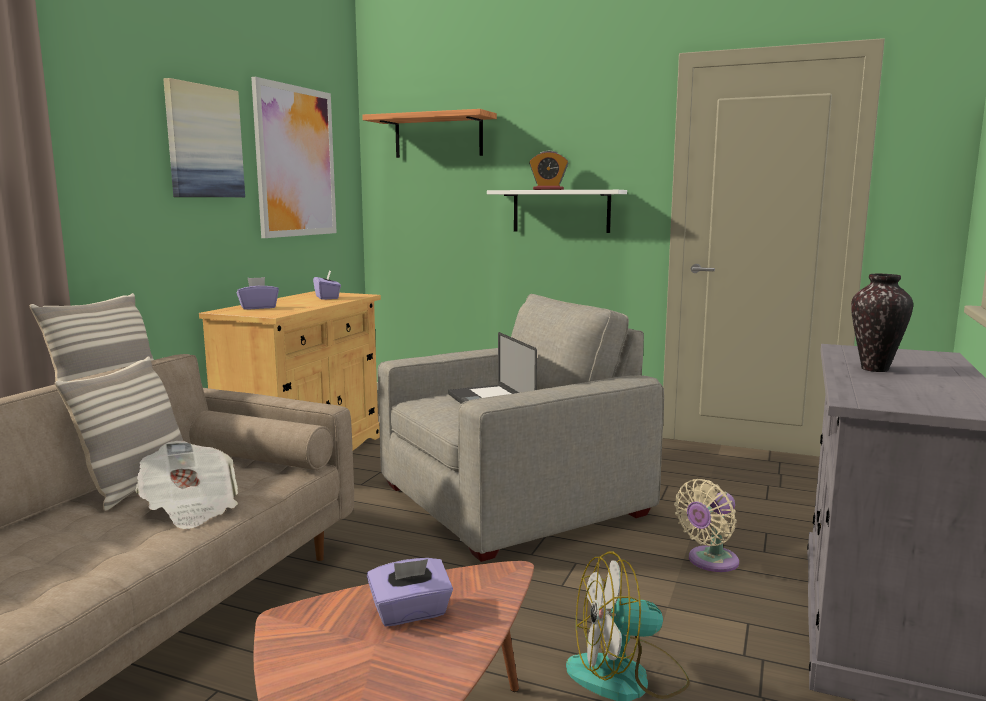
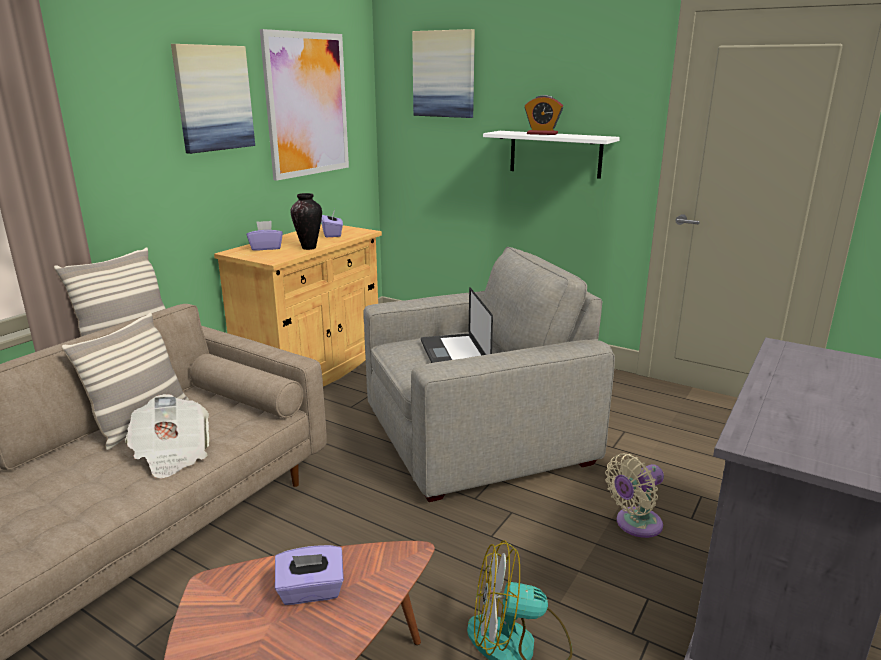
camera: 10 degrees right, 10 degrees up
shelf [362,109,497,158] -> picture [412,29,475,118]
vase [851,274,913,372] -> vase moved to [291,193,322,250]

